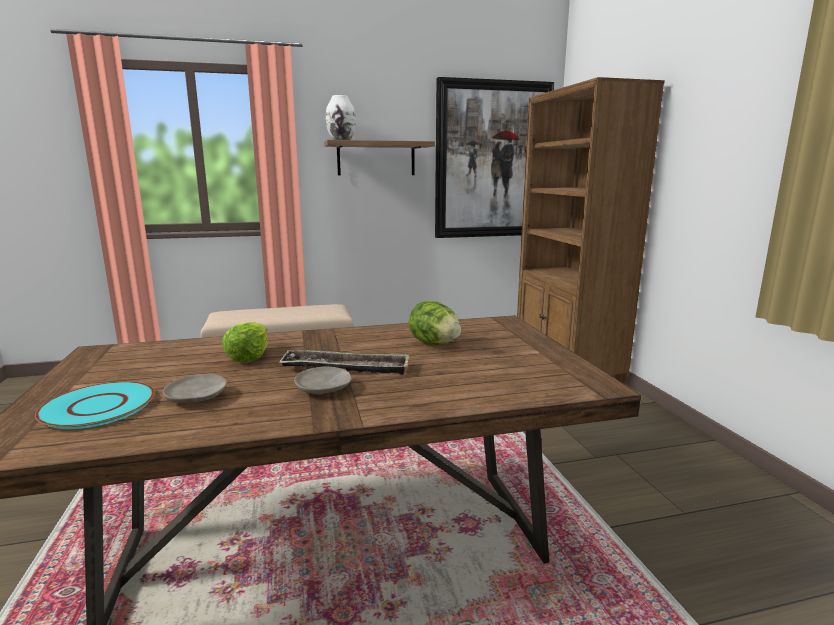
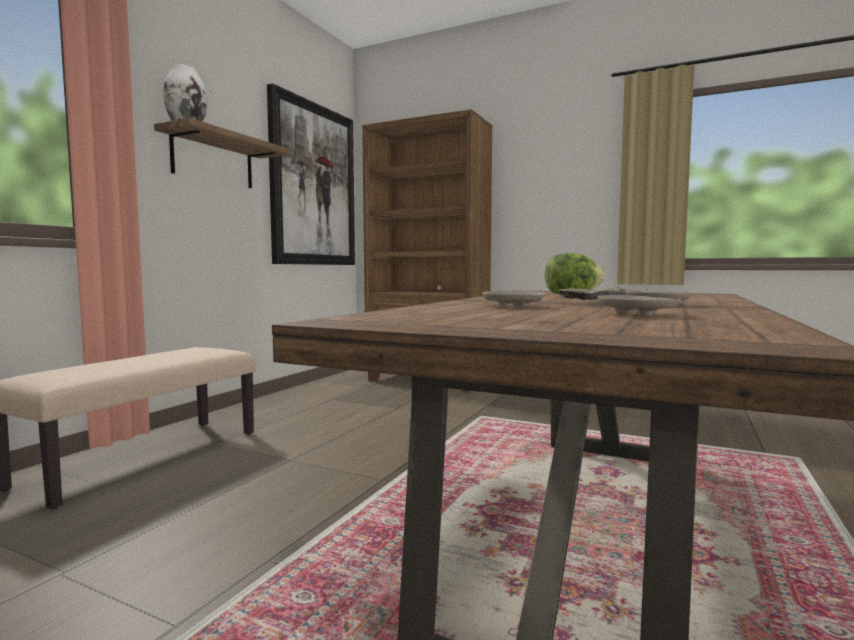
camera: 50 degrees left, 10 degrees down
turquoise plate [35,381,155,429] -> none
lettuce [222,322,268,362] -> beige plate [482,290,546,307]

